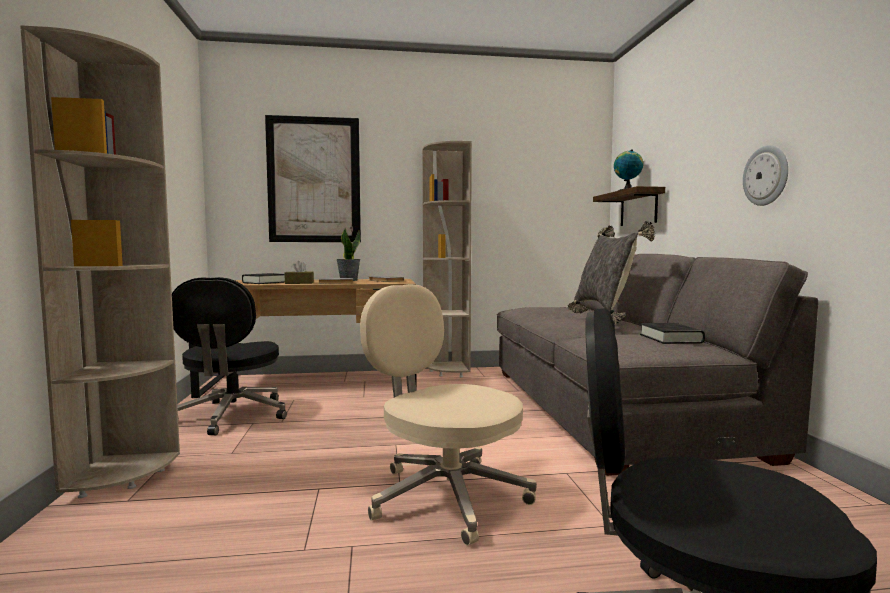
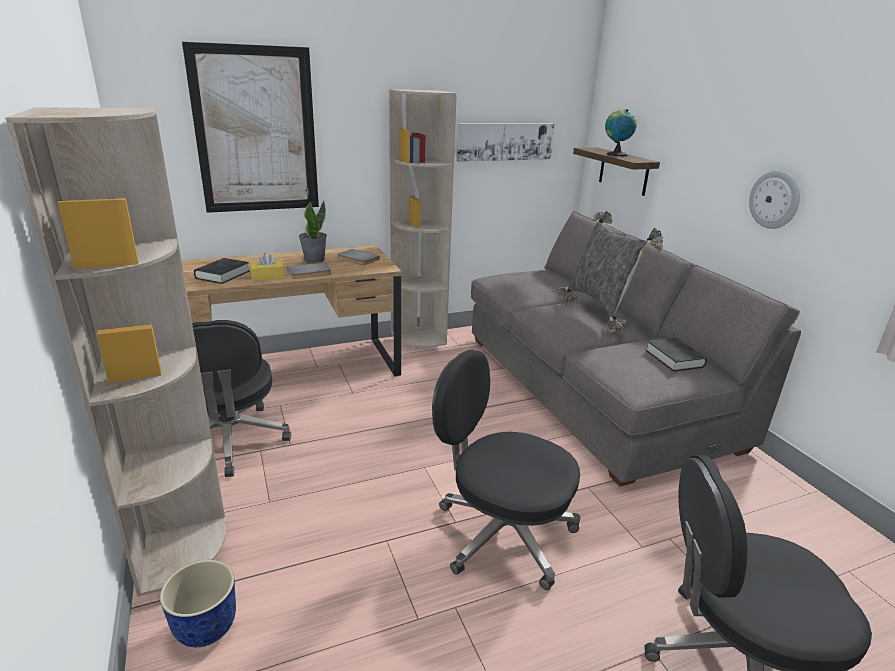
camera: 15 degrees left, 20 degrees up
brown tissue box [285,261,314,284] -> yellow tissue box [250,252,285,281]
beige office chair [360,284,537,546] -> black office chair [432,350,580,590]
none -> planter [160,560,236,647]
none -> picture [456,123,554,162]

